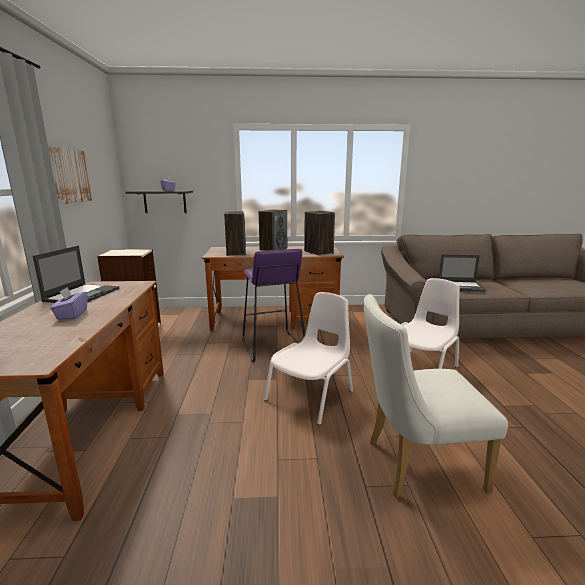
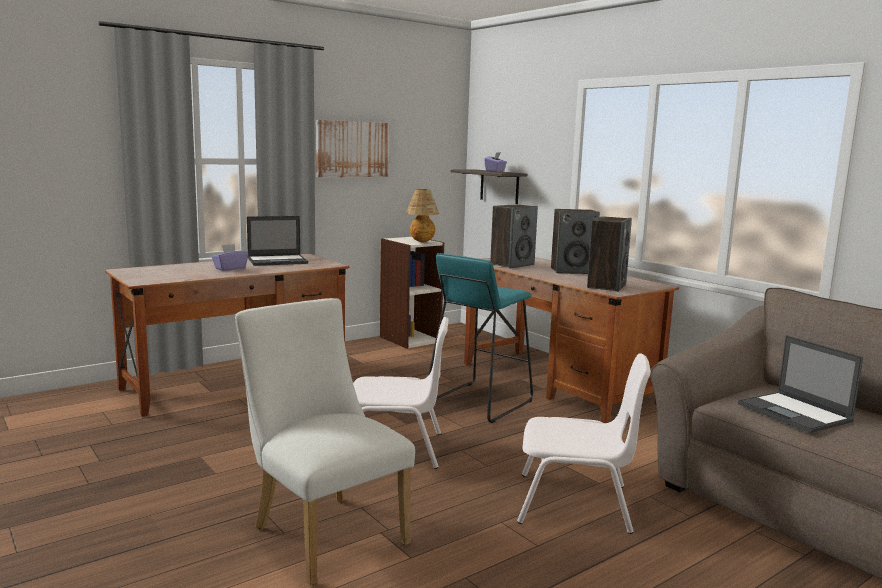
camera: 55 degrees right, 5 degrees down
purple stool [242,249,305,362] -> turquoise stool [428,253,533,423]
none -> table lamp [406,189,439,242]

